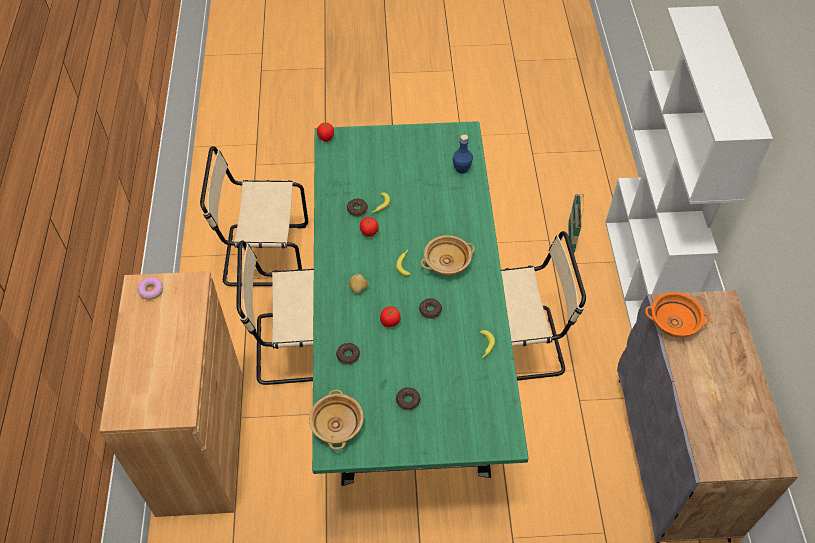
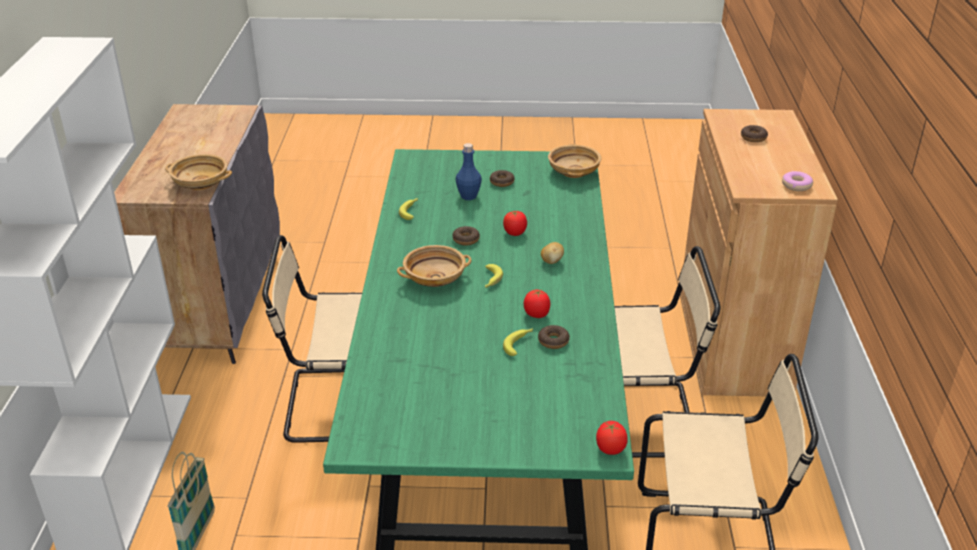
camera: 175 degrees left, 20 degrees down
donut [336,343,360,365] -> donut moved to [741,125,768,142]
blue bottle [452,135,473,174] -> blue bottle moved to [455,143,482,200]
orange bowl [645,292,710,337] -> beige bowl [165,154,232,190]

